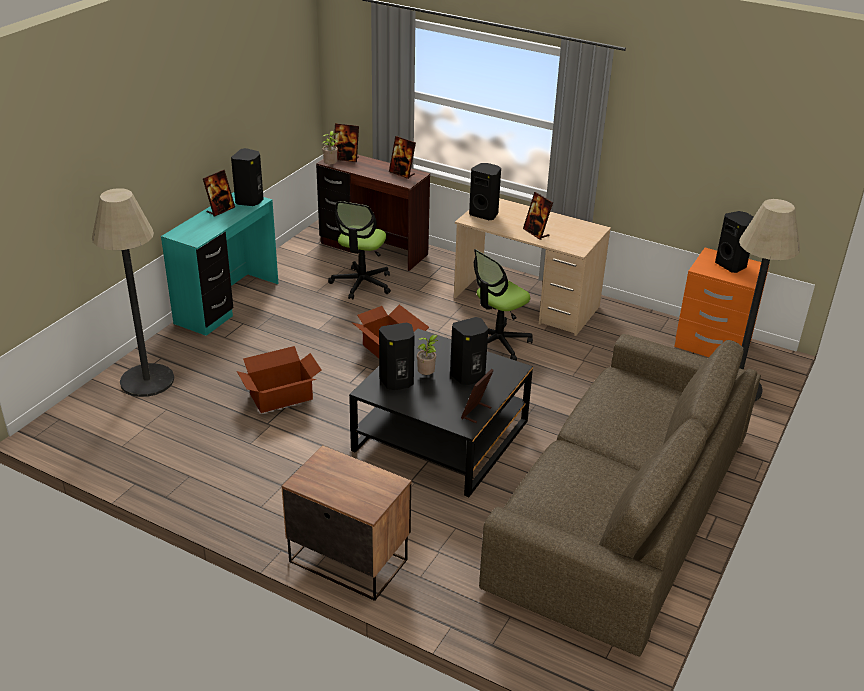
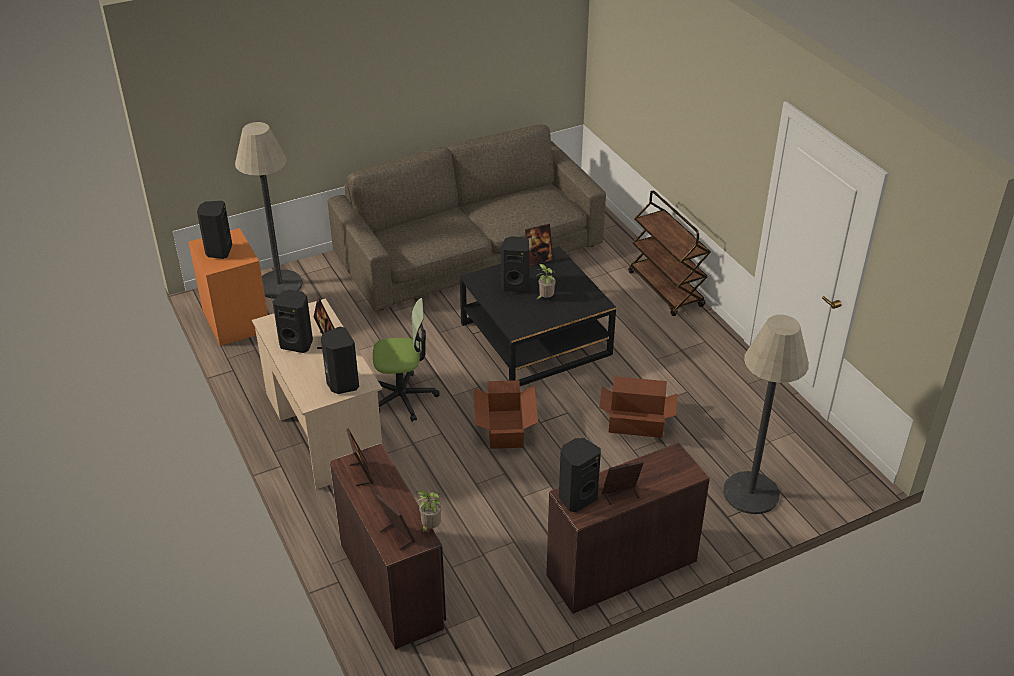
camera: 145 degrees left, 5 degrees up
turquoise desk [161,192,279,336] -> brown desk [546,442,710,614]
nightstand [282,445,412,601] -> brown cart [629,190,711,316]
office chair [328,201,391,300] -> none
black speaker [379,322,415,390] -> black speaker moved to [272,290,313,353]

